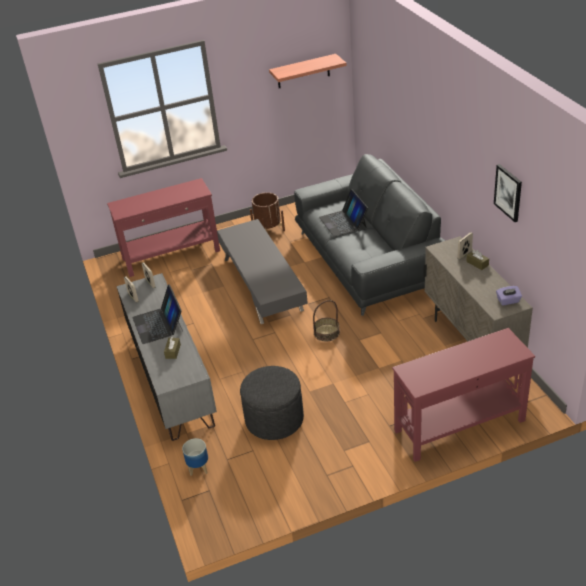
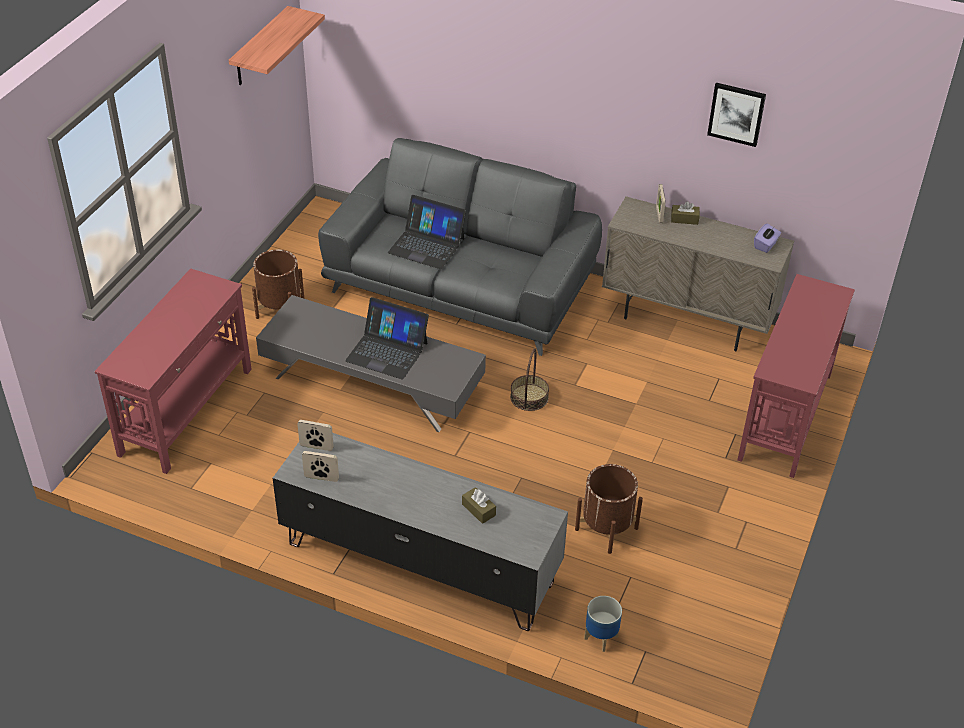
camera: 50 degrees left, 5 degrees up
laptop [132,284,183,344] -> laptop moved to [345,297,429,379]
grey ottoman [240,366,304,440] -> brown planter [575,464,643,554]

